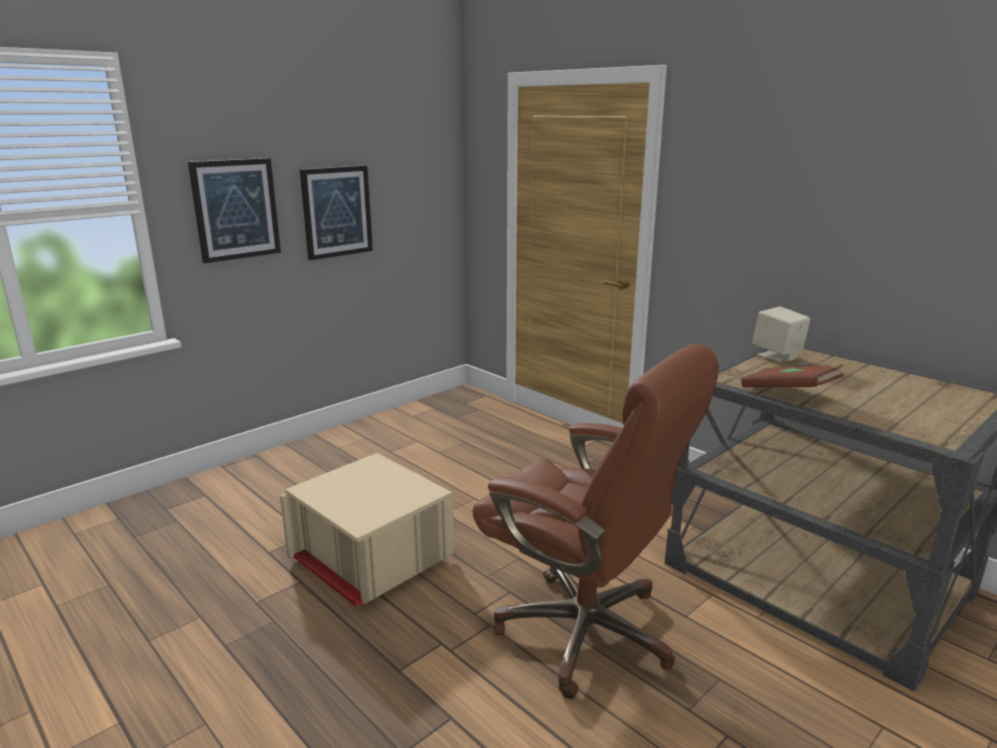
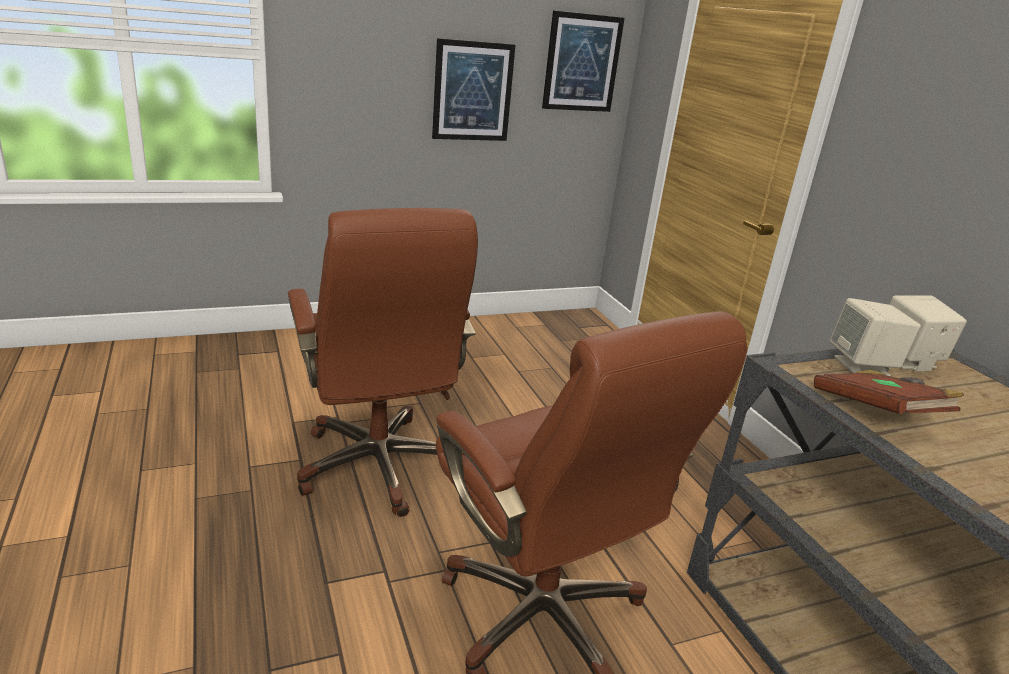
camera: 20 degrees right, 5 degrees up
picture [188,158,281,263] -> picture moved to [542,11,624,112]
beige storage box [280,453,454,607] -> brown office chair [288,208,478,517]
none -> beige speaker [830,298,921,376]

